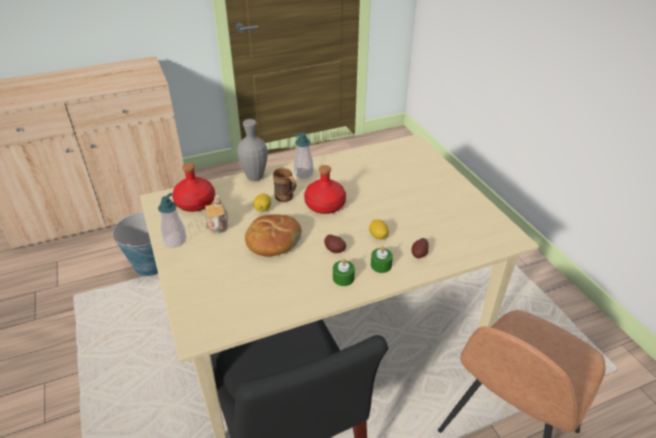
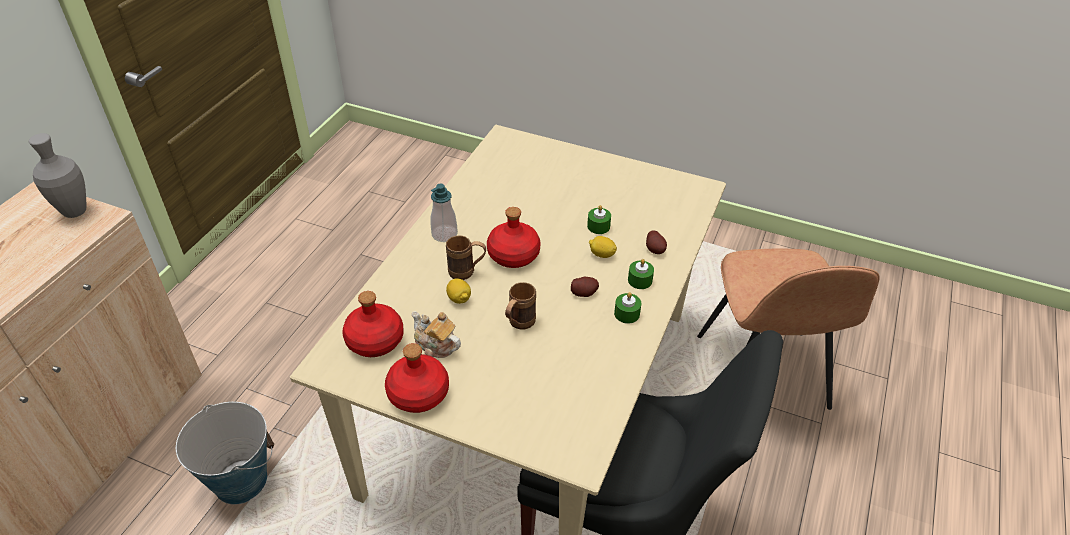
camera: 45 degrees left, 5 degrees up
soap dispenser [158,193,186,247] -> red bottle [385,343,449,413]
grey vase [237,119,268,181] -> grey vase moved to [29,133,86,218]
bread [245,214,301,257] -> brown mug [505,282,536,330]
none -> green candle [587,205,611,234]

